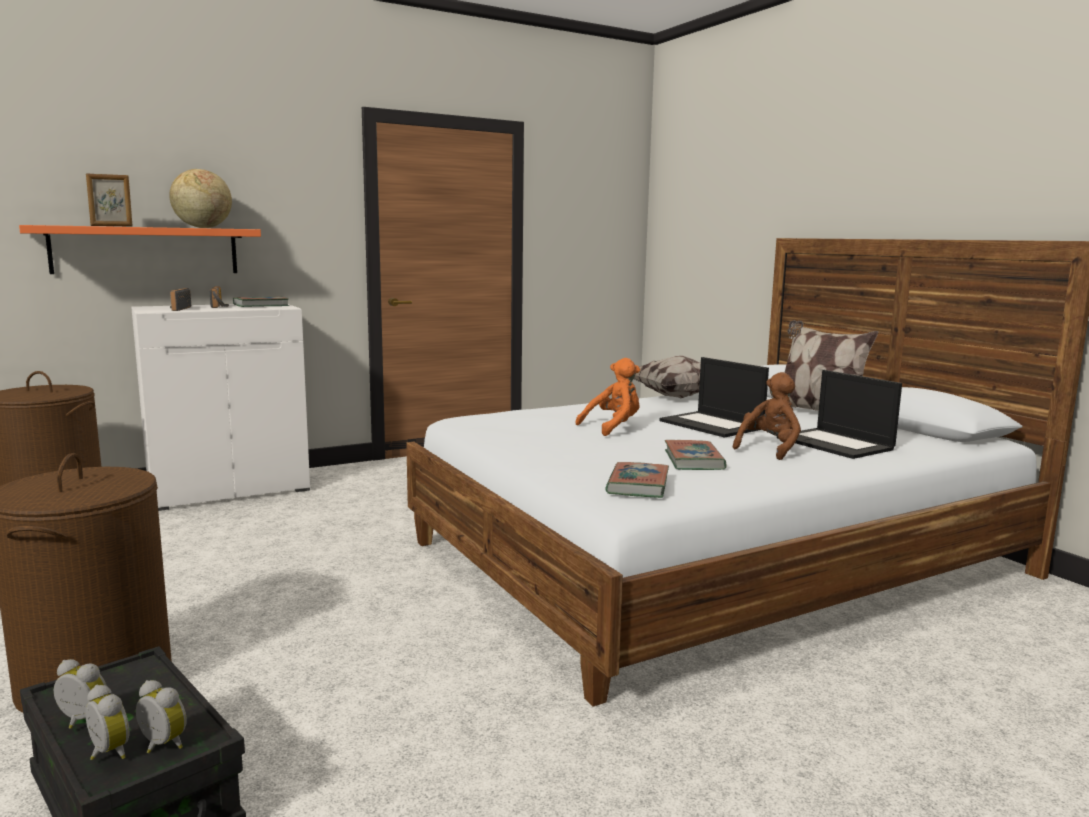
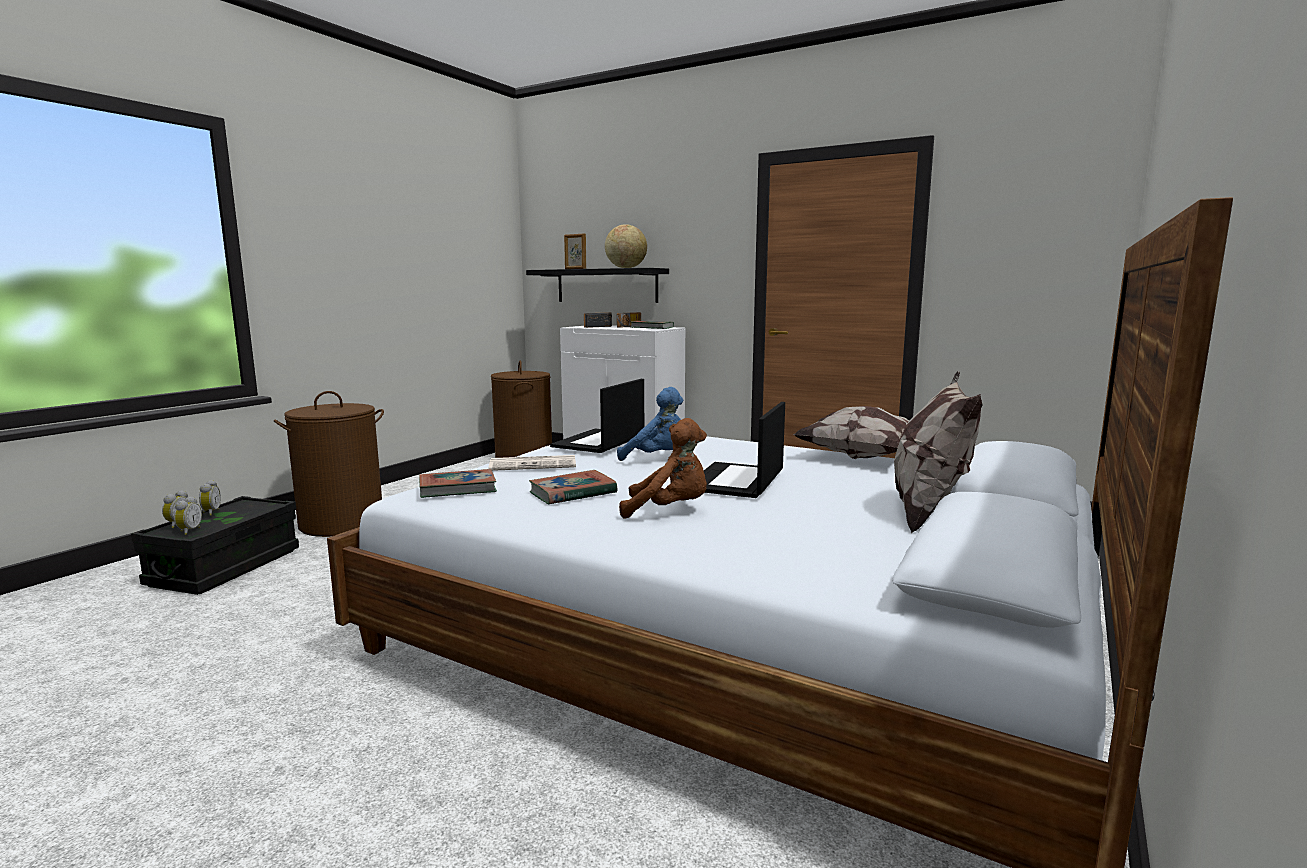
camera: 60 degrees right, 0 degrees up
orange shelf [19,225,261,274] -> black shelf [526,268,669,303]
orange plush toy [576,358,640,436] -> blue plush toy [617,387,683,461]
laptop [777,370,902,459] -> laptop moved to [550,379,644,453]
none -> newspaper [488,455,576,471]

